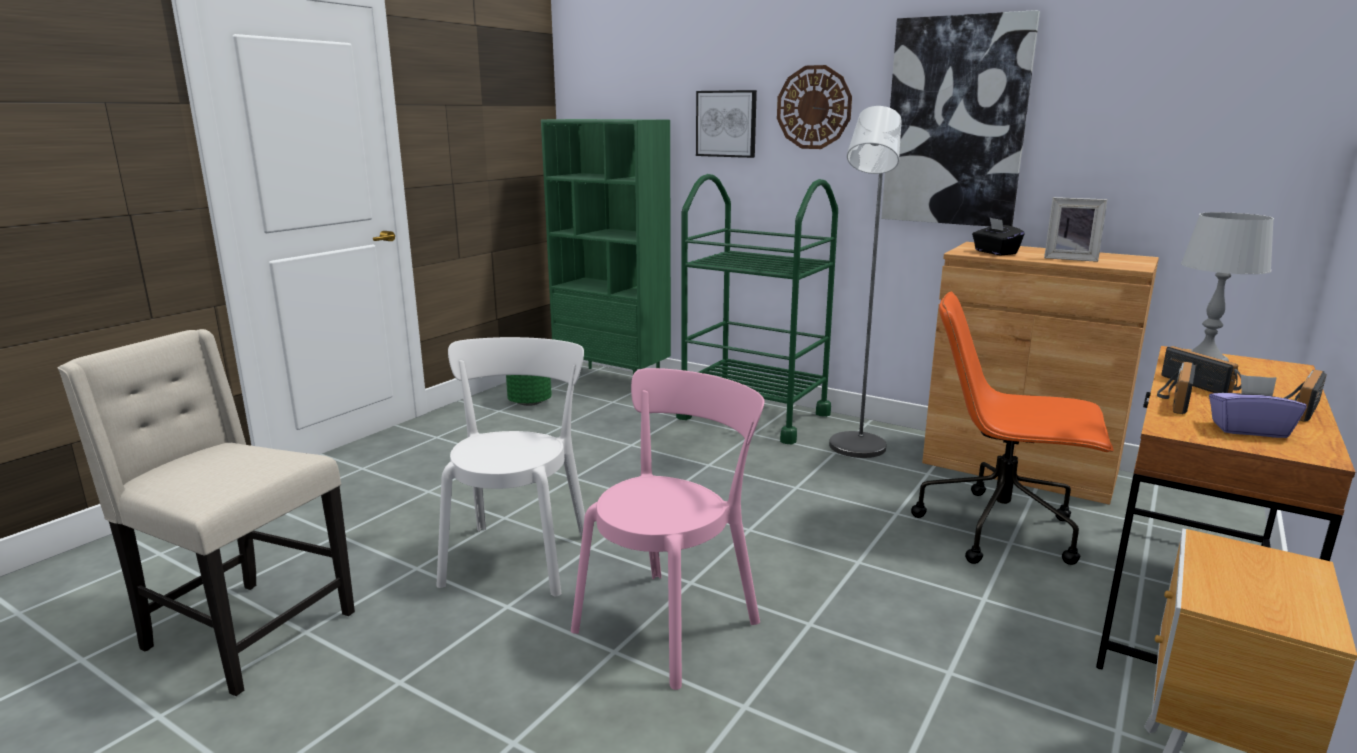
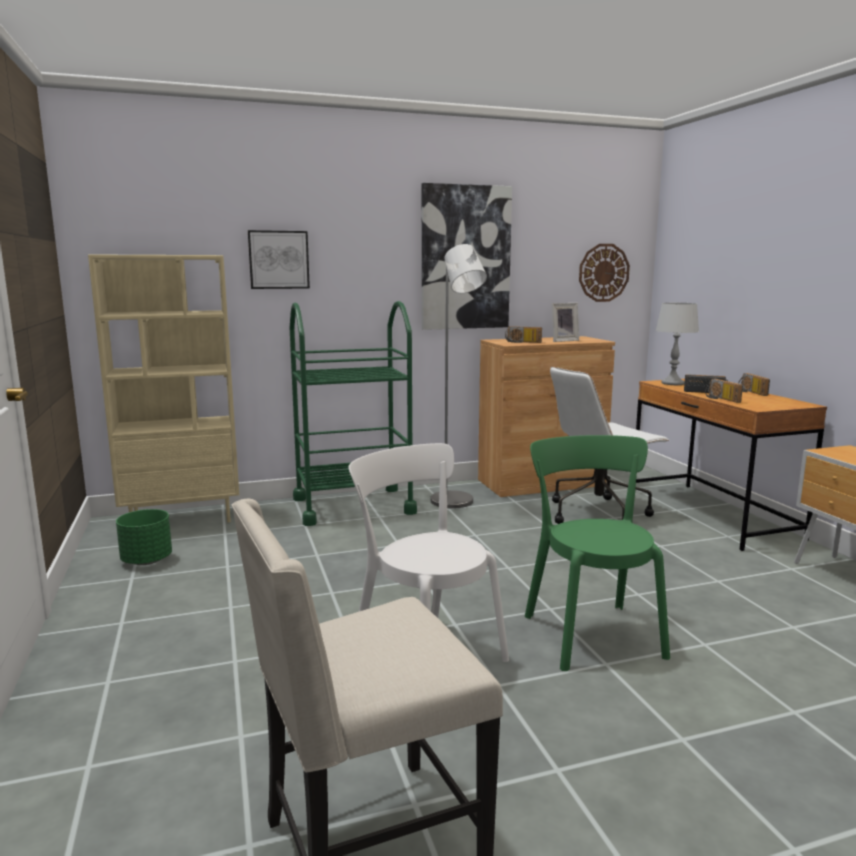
camera: 50 degrees left, 5 degrees down
green bookcase [541,119,671,374] -> beige bookcase [88,254,239,523]
pink chair [571,368,764,690] -> green chair [525,435,670,671]
wall clock [777,65,852,149] -> wall clock moved to [579,244,630,302]
orange office chair [911,292,1114,565] -> white office chair [550,366,669,524]
black tissue box [972,218,1025,255] -> radio [505,326,542,343]
purple tissue box [1209,375,1307,438] -> none

